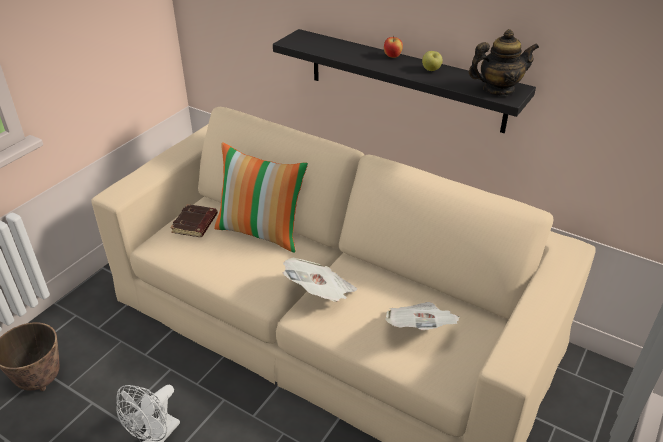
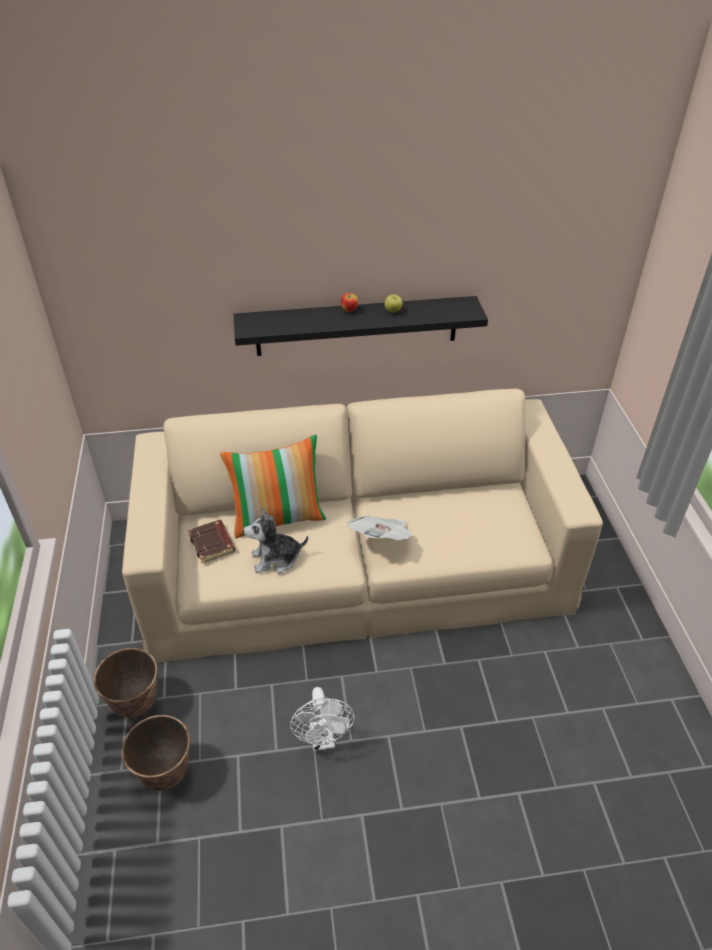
camera: 40 degrees left, 5 degrees up
newspaper [385,302,459,330] -> none
teapot [468,29,539,96] -> none
none -> planter [93,648,157,719]
none -> plush toy [243,507,308,574]

